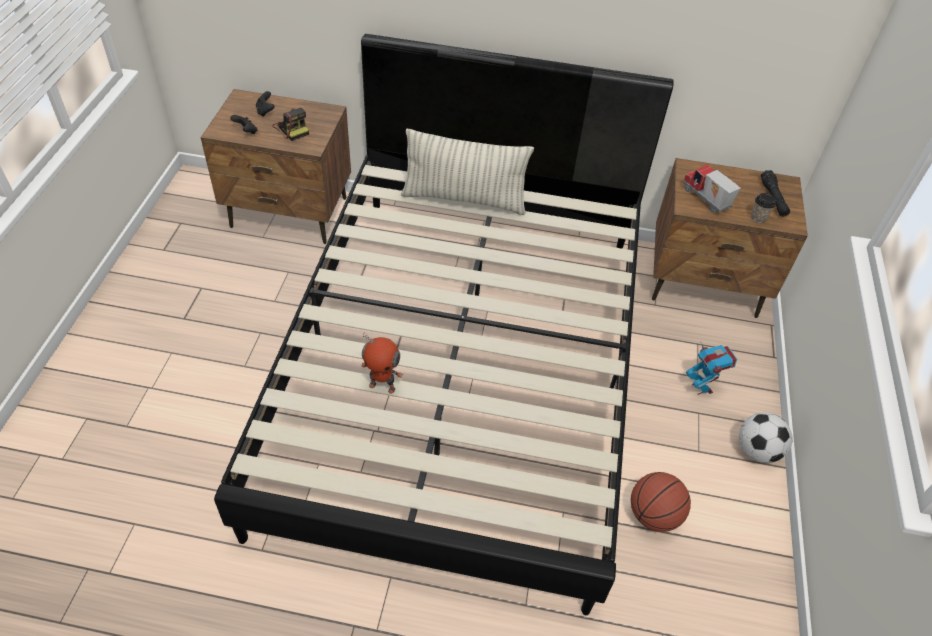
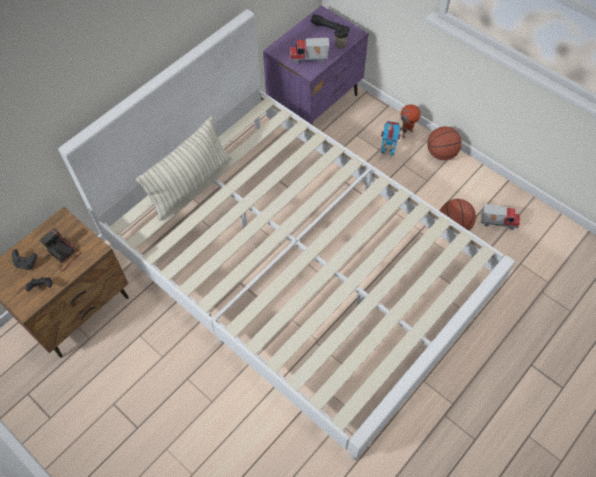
camera: 55 degrees left, 10 degrees up
black bed [214,34,673,615] -> white bed [58,9,515,460]
camera [273,108,309,141] -> camera turned 135 degrees counterclockwise [40,228,81,271]
toy robot [361,332,403,394] -> toy robot moved to [400,104,420,138]
brown nightstand [652,158,808,318] -> purple nightstand [263,5,368,125]
football [739,413,793,463] -> basketball [427,126,462,160]
none -> toy truck [481,204,520,230]

